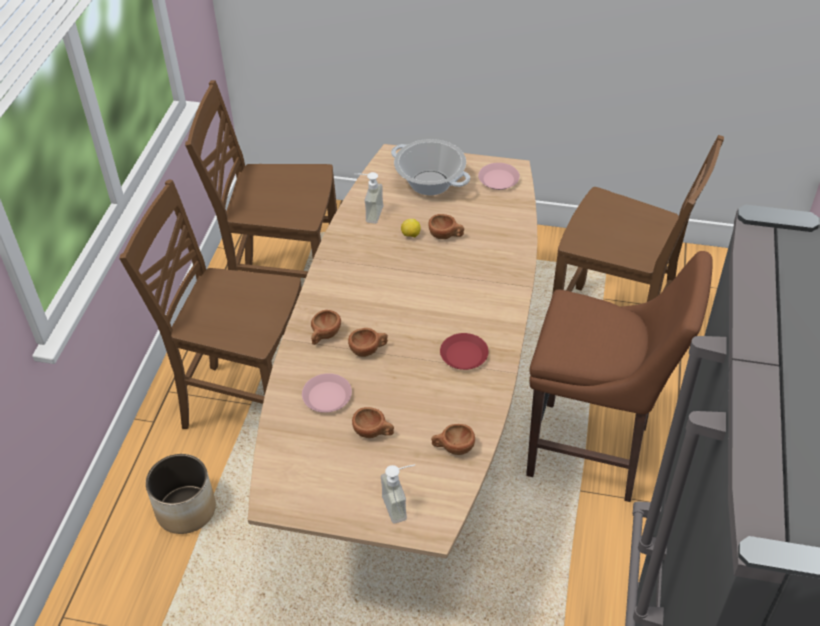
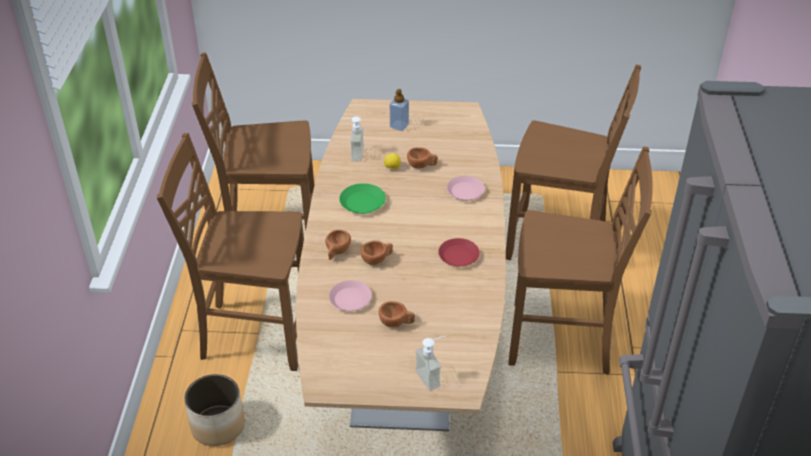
camera: 10 degrees left, 5 degrees down
cooking pot [391,139,470,195] -> soap dispenser [390,89,409,131]
brown cup [431,424,475,455] -> none
pink plate [478,163,520,190] -> pink plate moved to [447,176,485,201]
brown stool [526,251,713,502] -> brown chair [508,147,653,375]
none -> green plate [339,183,386,214]

